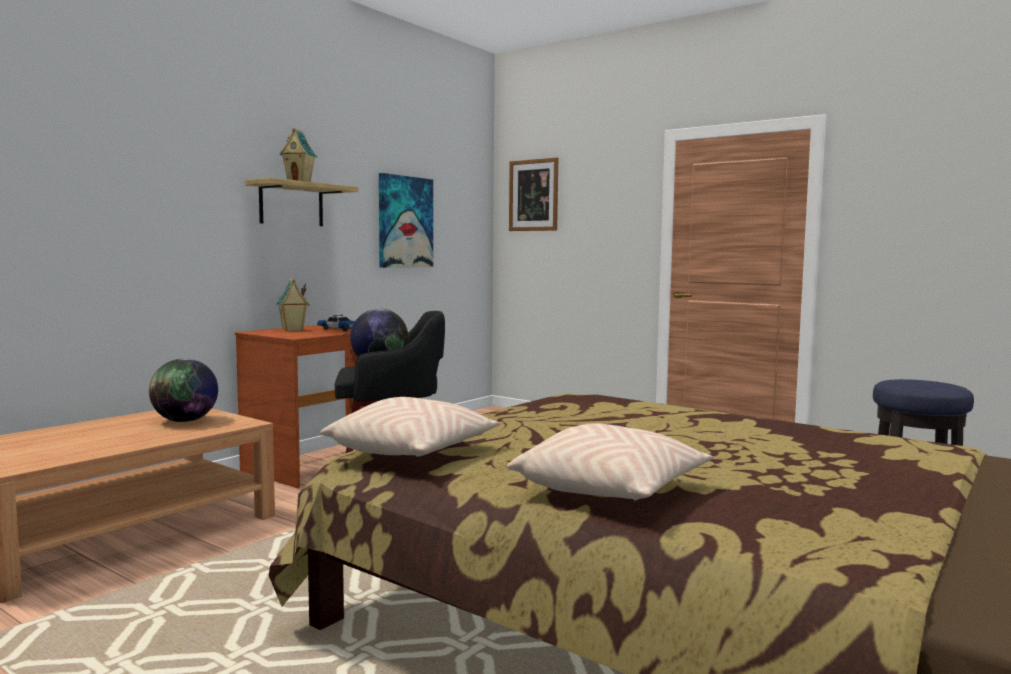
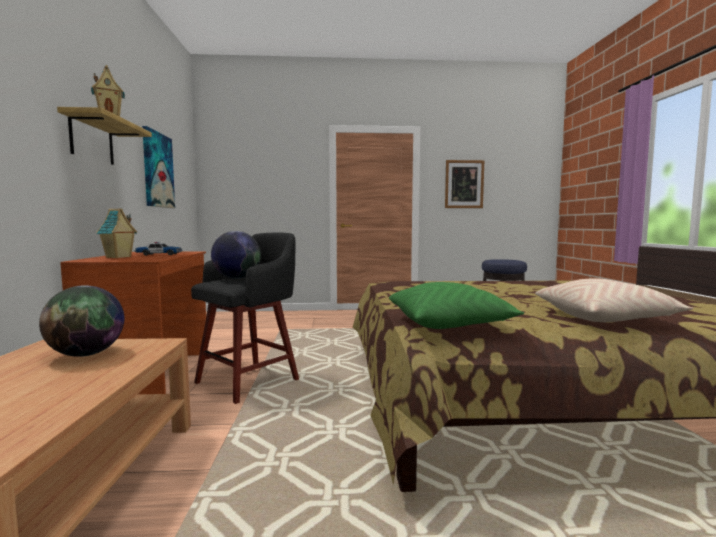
camera: 40 degrees left, 0 degrees up
beige pillow [320,397,500,457] -> green pillow [389,282,524,329]
picture [509,157,558,231] -> picture moved to [445,160,484,208]

